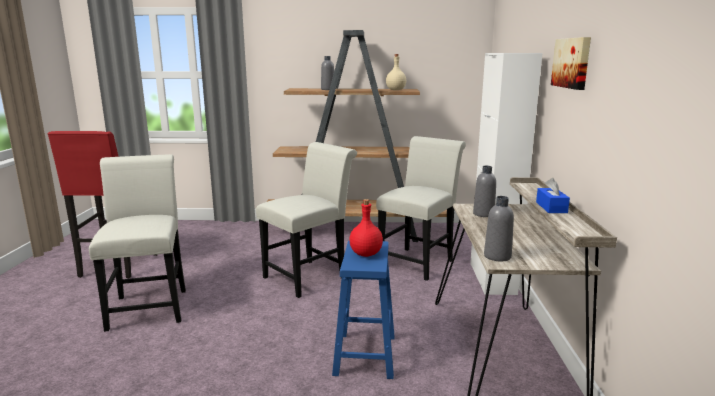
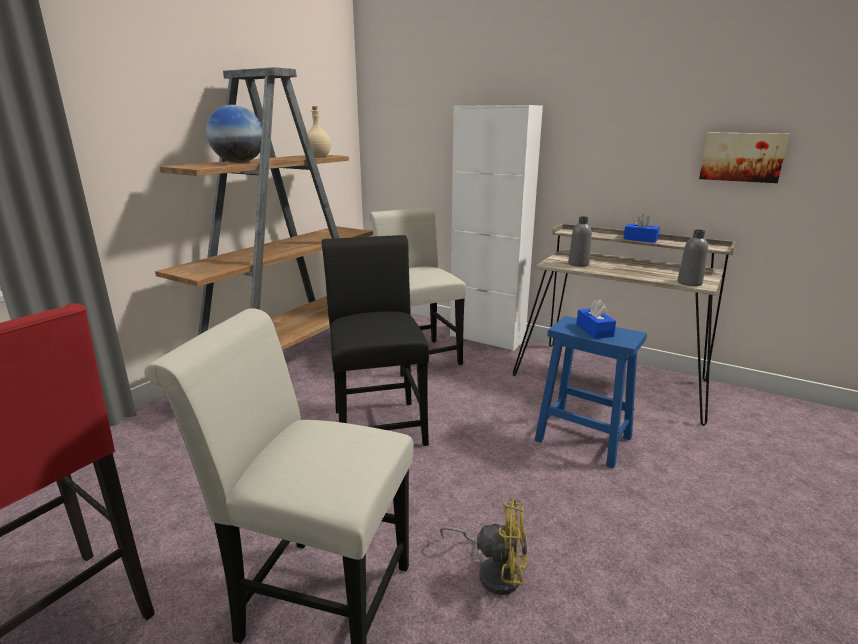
camera: 60 degrees left, 5 degrees up
white chair [256,142,357,298] -> black chair [322,235,429,446]
grey bottle [321,56,334,90] -> globe [206,105,262,163]
red bottle [349,199,383,257] -> blue tissue box [576,299,616,339]
picture [551,37,591,90] -> picture moved to [699,132,789,183]
none -> yellow fan [440,499,528,595]

